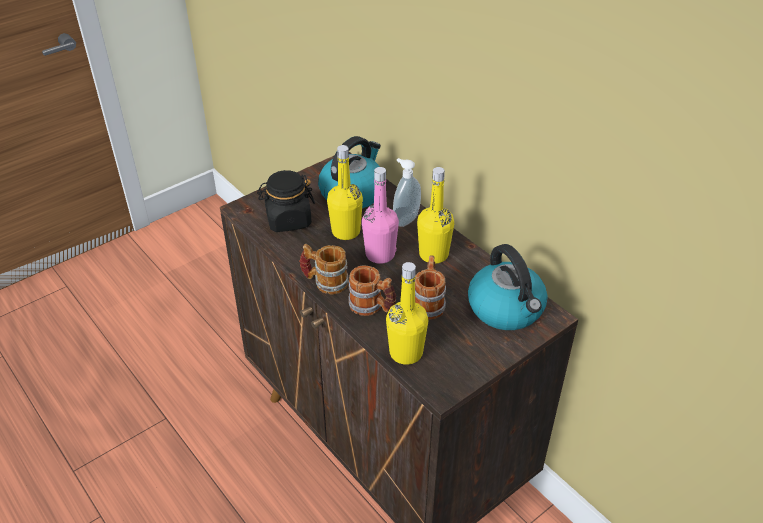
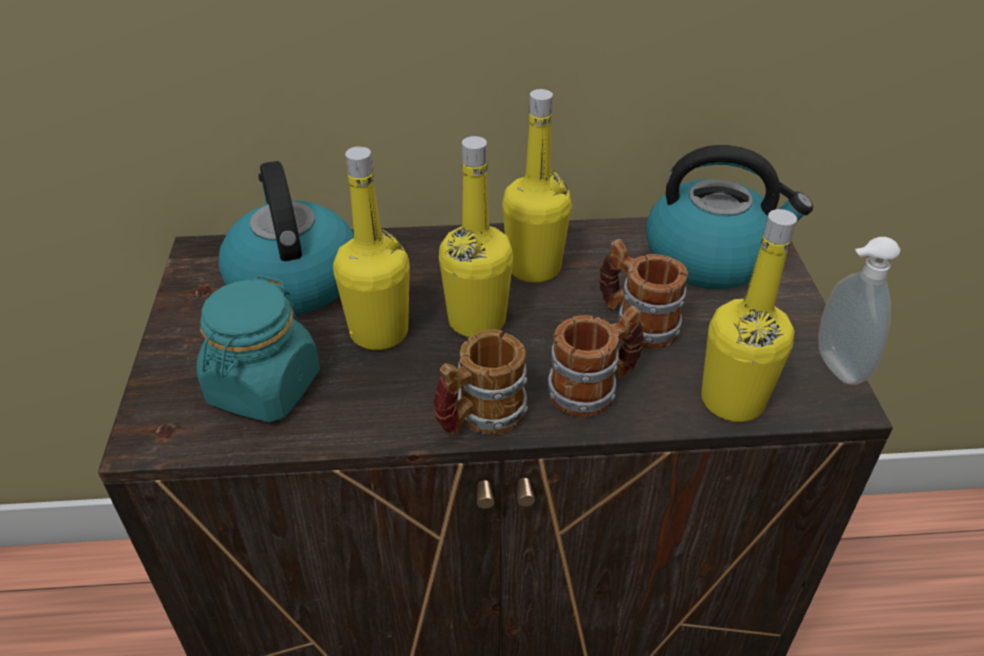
camera: 55 degrees left, 0 degrees up
black jar [257,170,315,232] -> turquoise jar [196,275,320,422]
pink bottle [362,167,399,264] -> yellow bottle [439,136,513,337]
soap dispenser [393,158,421,227] -> soap dispenser moved to [818,237,901,385]

